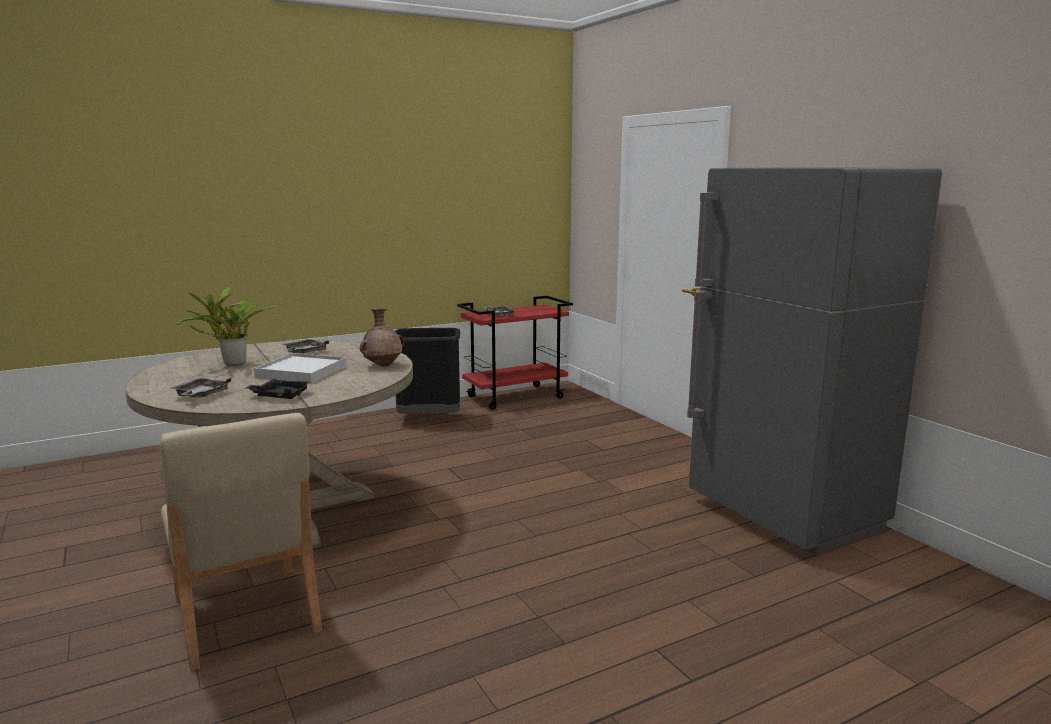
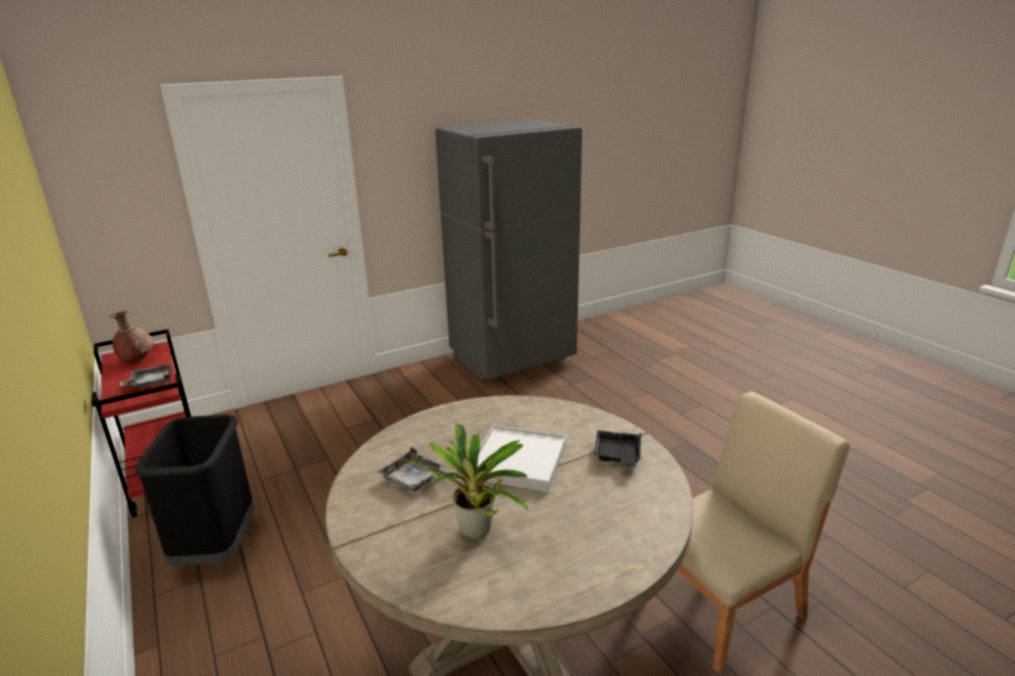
camera: 90 degrees left, 10 degrees up
grey tray [171,378,231,398] -> none
brown vase [360,308,404,367] -> brown vase moved to [110,311,154,361]

